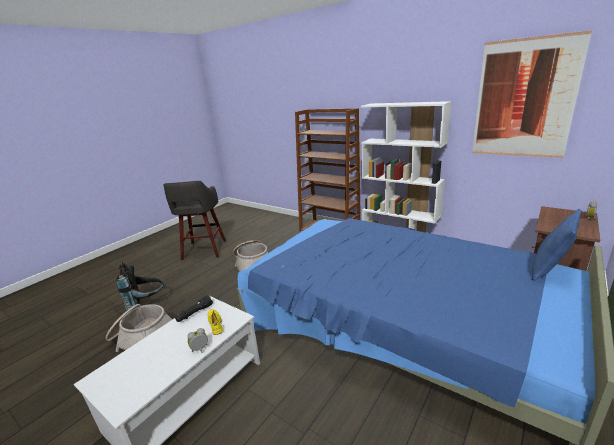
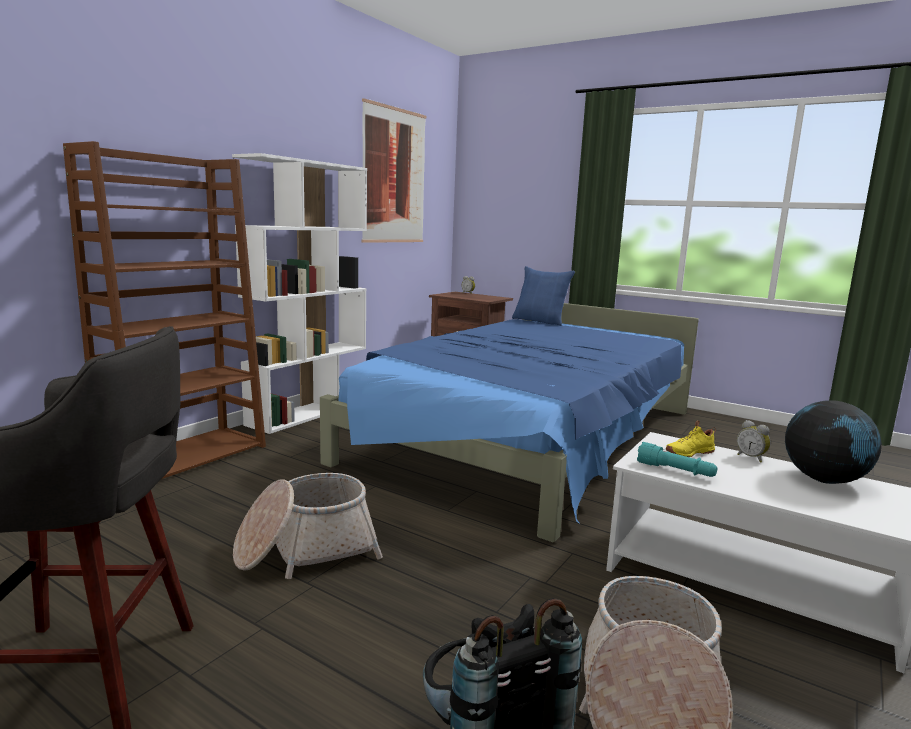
camera: 95 degrees left, 10 degrees down
black flashlight [175,295,213,322] -> turquoise flashlight [637,442,717,477]
none -> globe [785,401,882,484]

